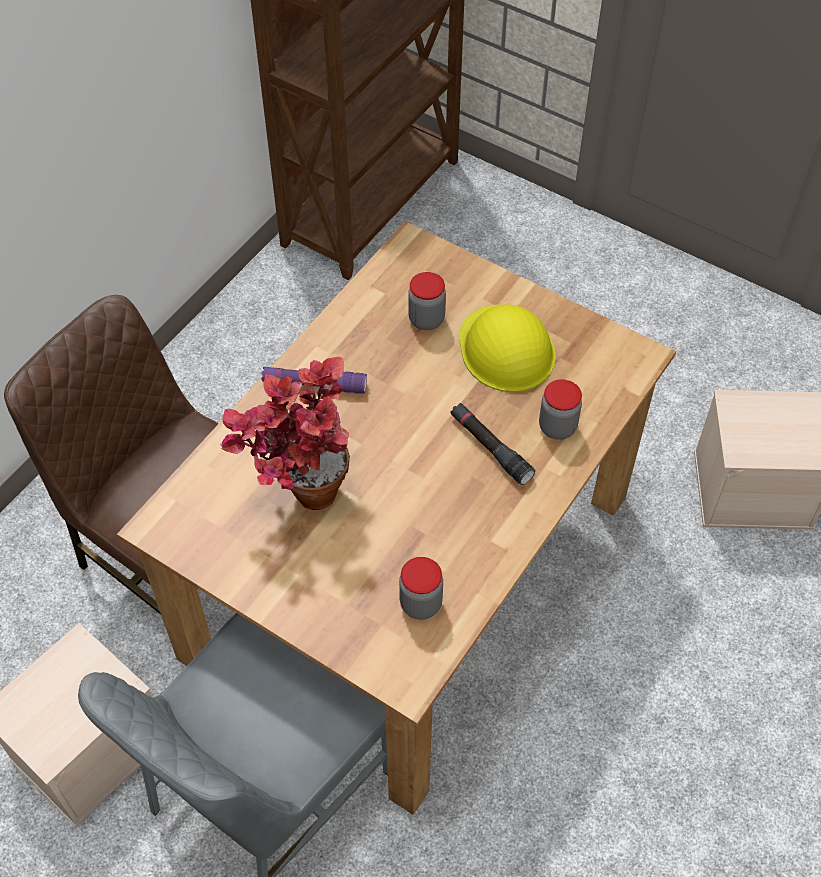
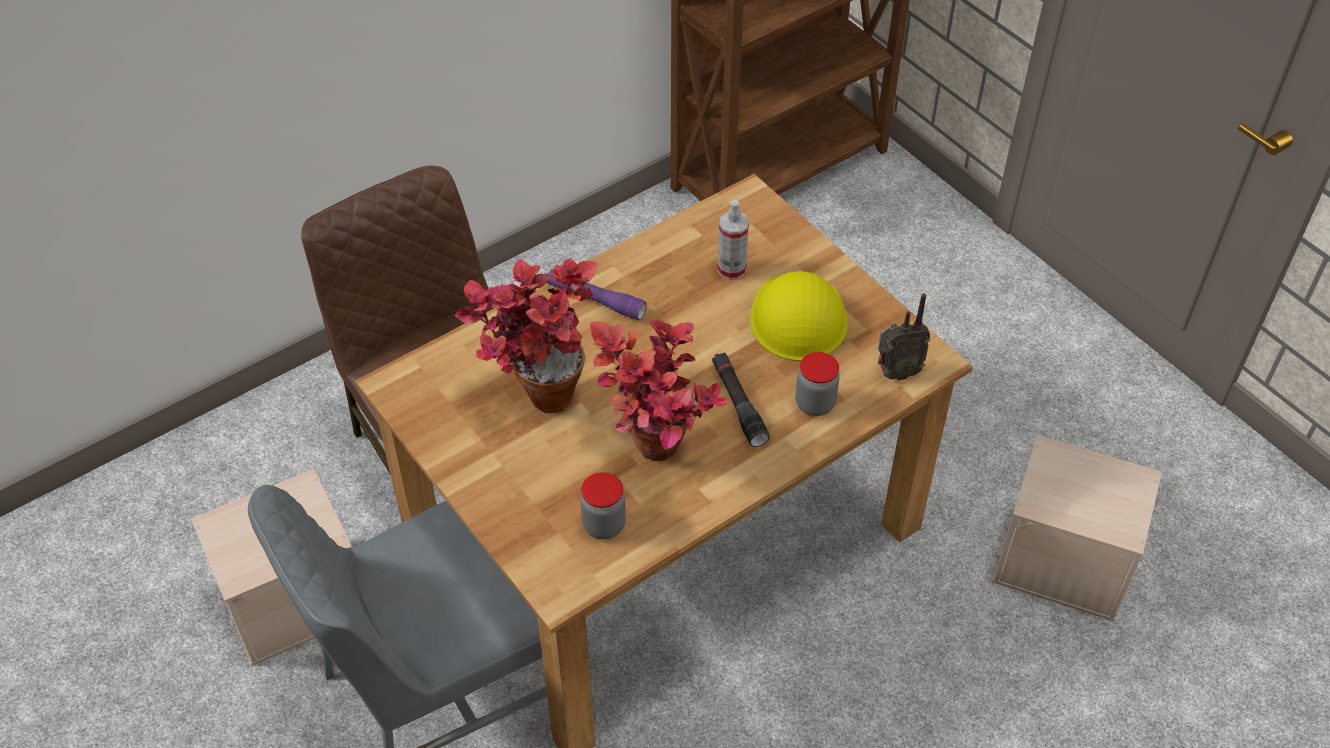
camera: 20 degrees right, 5 degrees down
jar [408,272,446,330] -> spray bottle [717,200,749,280]
none -> potted plant [590,320,727,461]
none -> radio [878,293,930,381]

